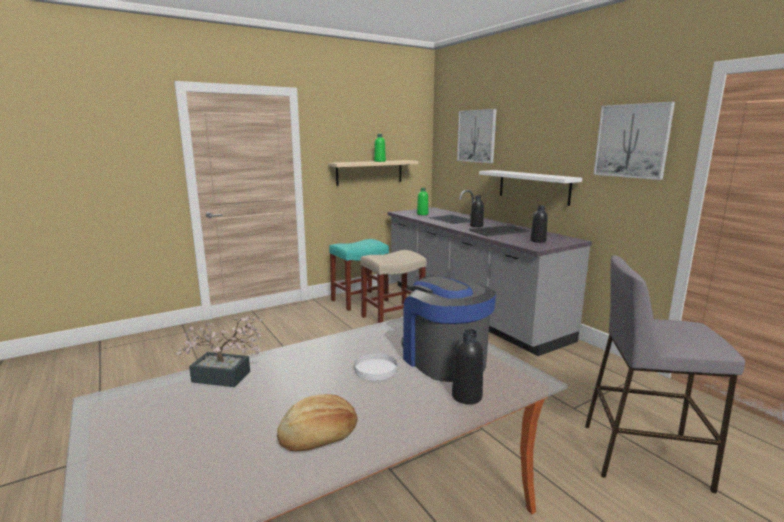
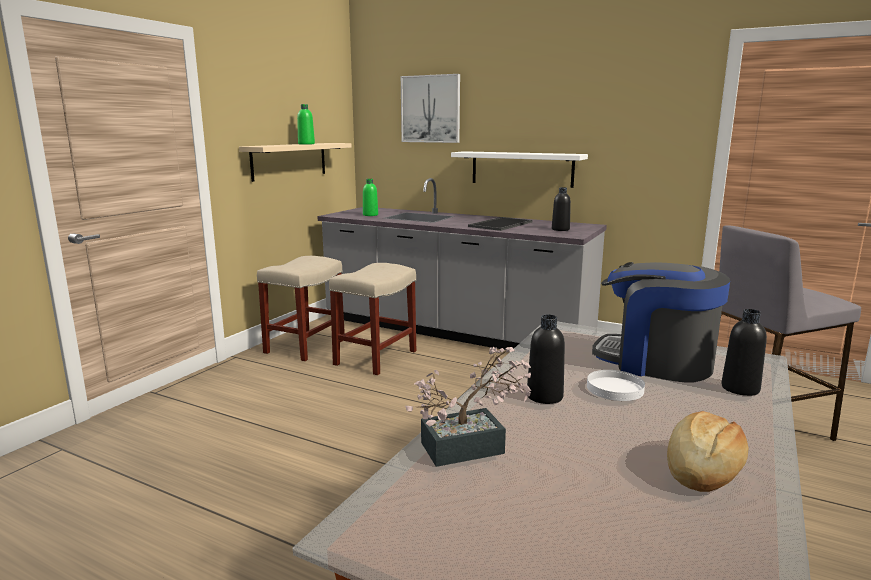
camera: 30 degrees left, 0 degrees up
turquoise stool [329,239,389,311] -> beige stool [257,256,345,361]
black bottle [470,195,484,227] -> black bottle moved to [527,315,565,404]
picture [594,102,675,180] -> none

